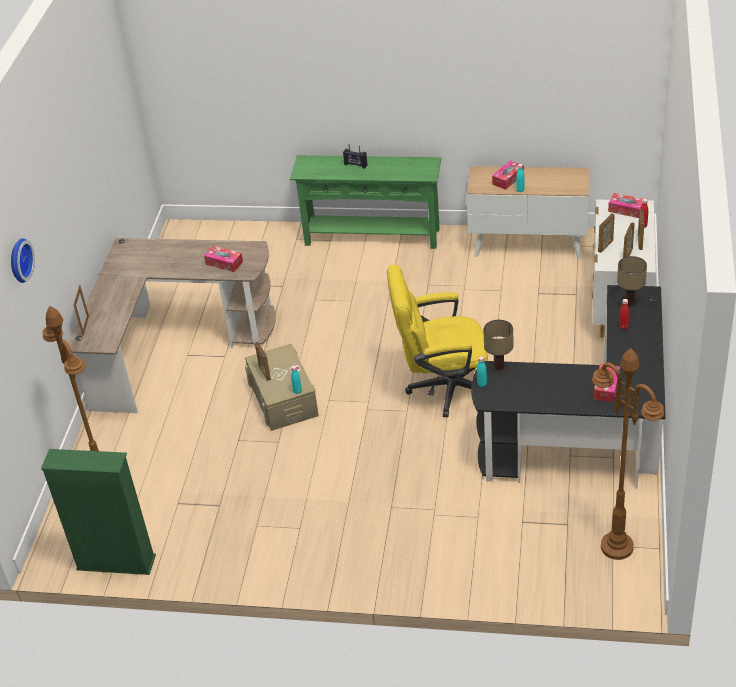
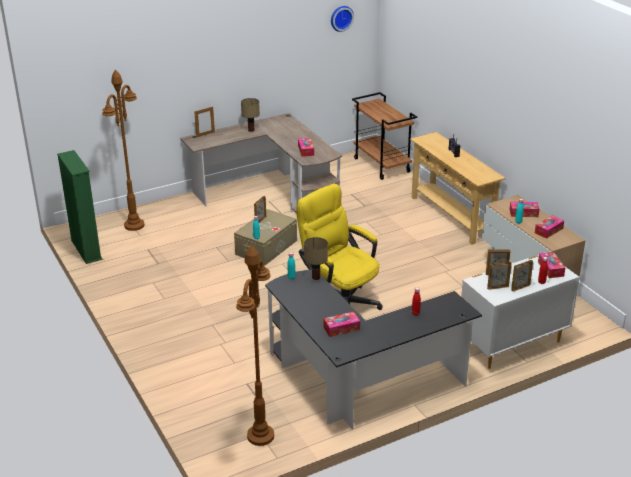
camera: 50 degrees right, 10 degrees down
wall clock [11,238,35,283] -> wall clock moved to [331,6,354,32]
green console table [290,155,441,249] -> beige console table [410,132,506,244]
table lamp [617,256,647,306] -> table lamp moved to [241,98,260,132]
none -> brown cart [352,92,417,180]
none -> tissue box [535,215,564,239]

